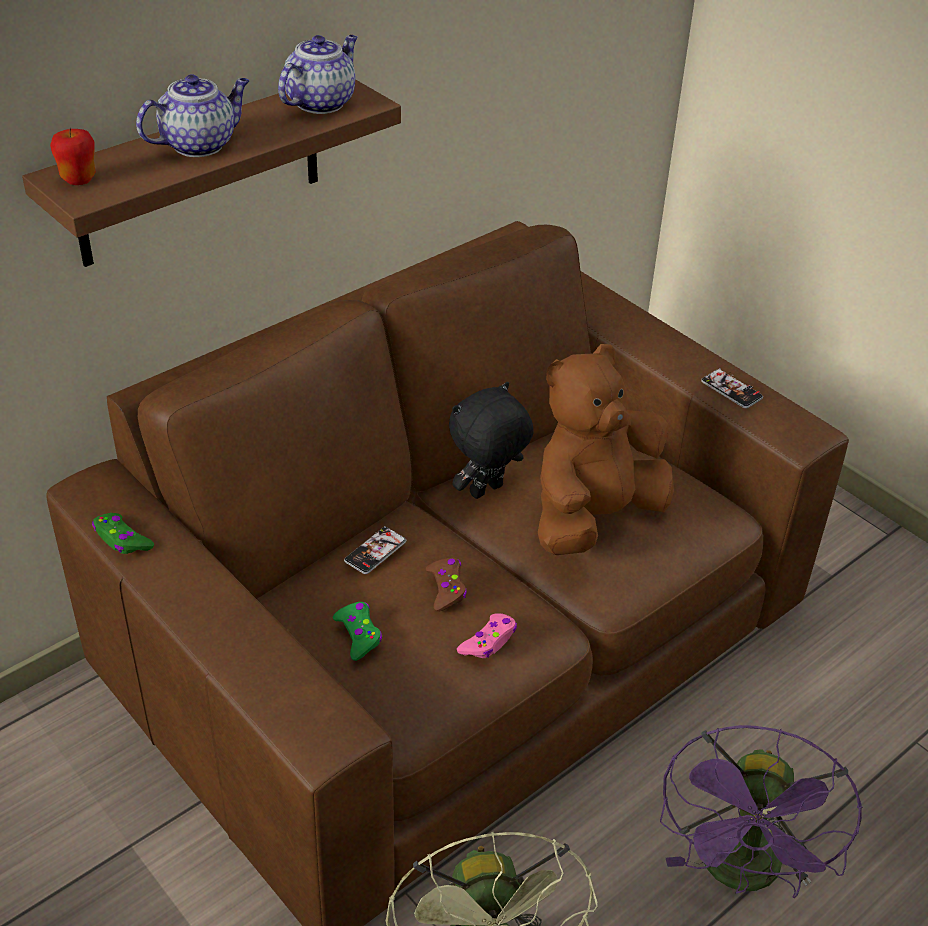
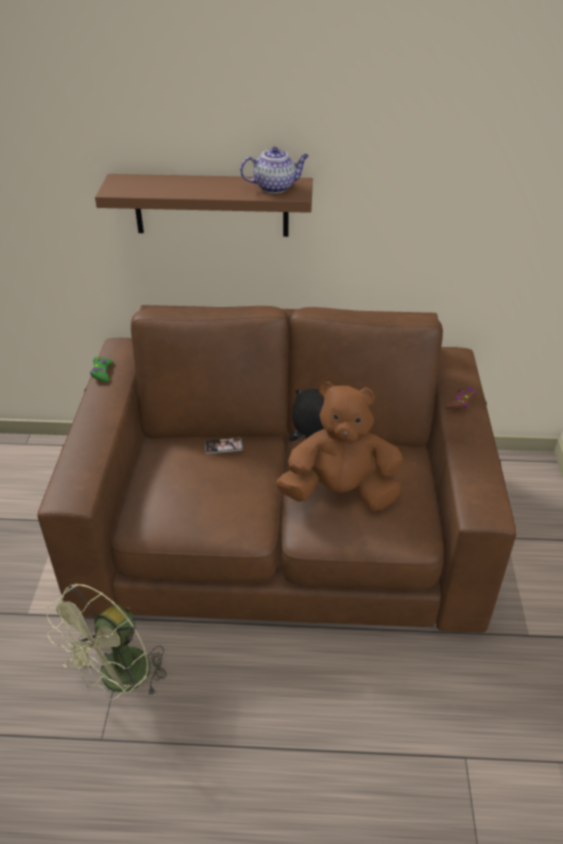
camera: 45 degrees right, 0 degrees up
apple [50,128,96,185] -> none
teapot [136,74,250,157] -> none
green game controller [333,602,382,661] -> none
brown game controller [426,558,467,612] -> brown game controller moved to [445,388,476,409]
pink game controller [457,613,517,658] -> none
purple fan [660,725,862,898] -> none
phone [701,368,763,408] -> none

